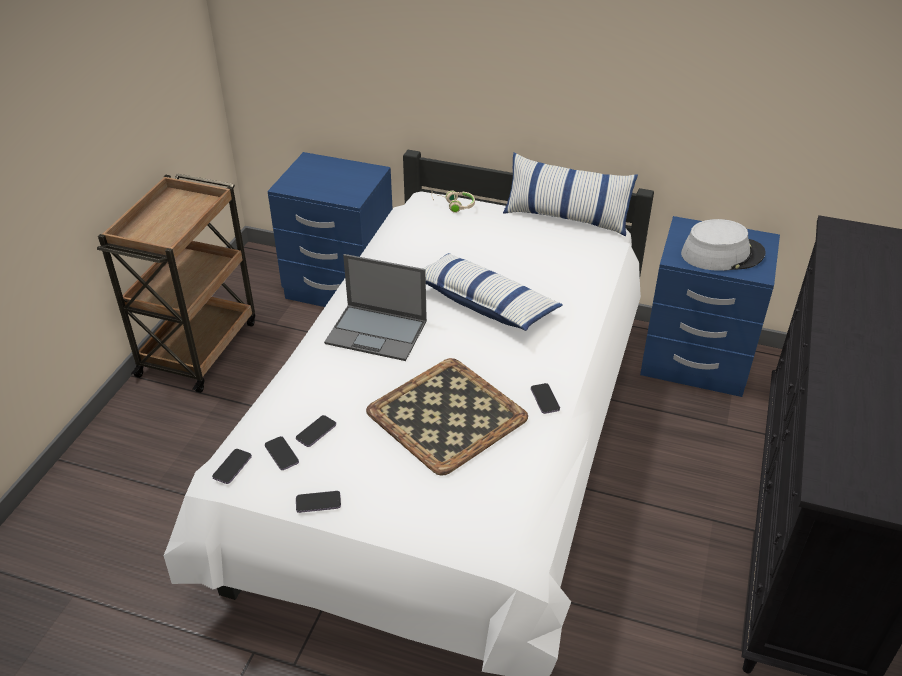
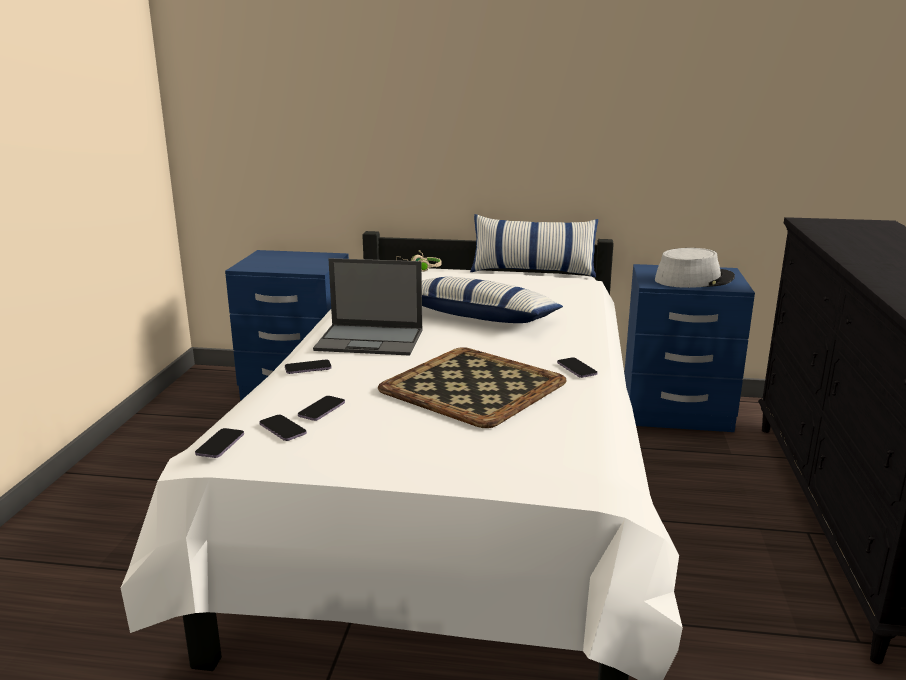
camera: 10 degrees left, 20 degrees down
brown cart [97,174,255,393] -> none
phone [296,491,341,513] -> phone moved to [285,360,332,374]

